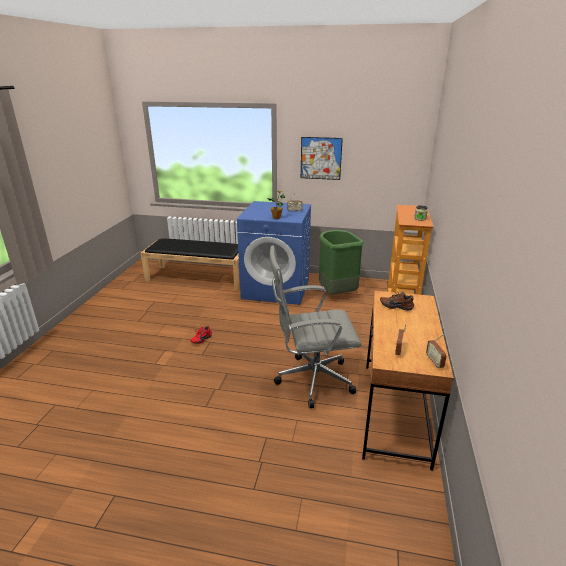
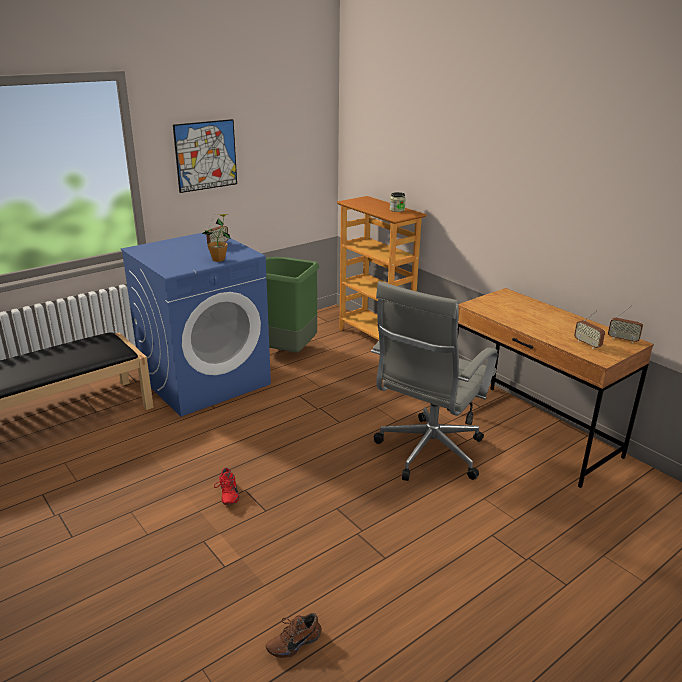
camera: 50 degrees left, 0 degrees up
brown shoe [380,292,414,310] -> brown shoe moved to [266,613,321,658]

